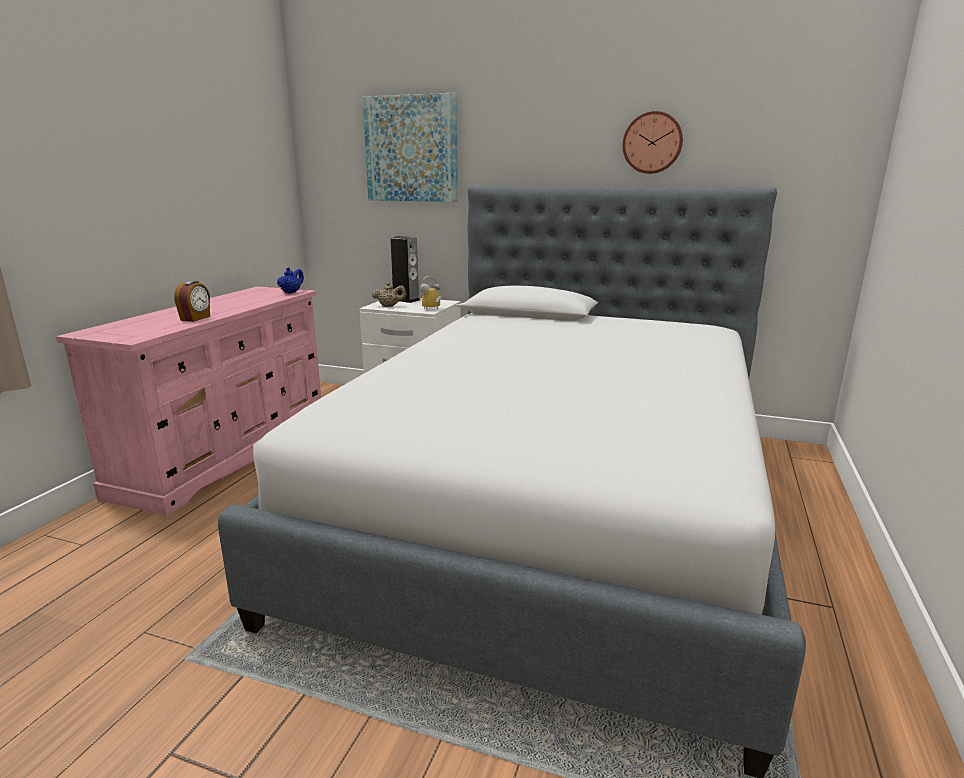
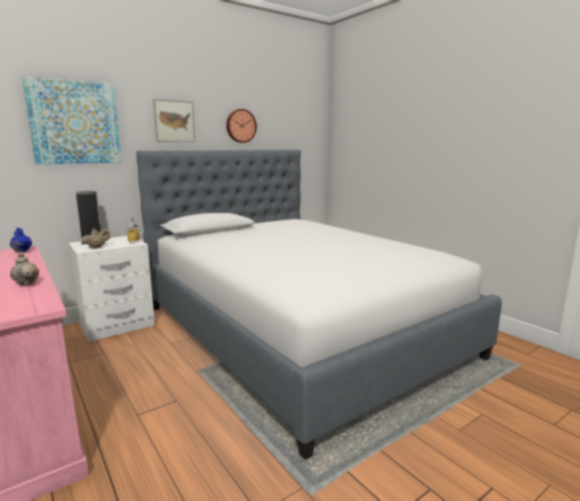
camera: 55 degrees left, 5 degrees down
alarm clock [174,281,210,322] -> beige teapot [10,253,39,285]
none -> picture [153,99,195,142]

